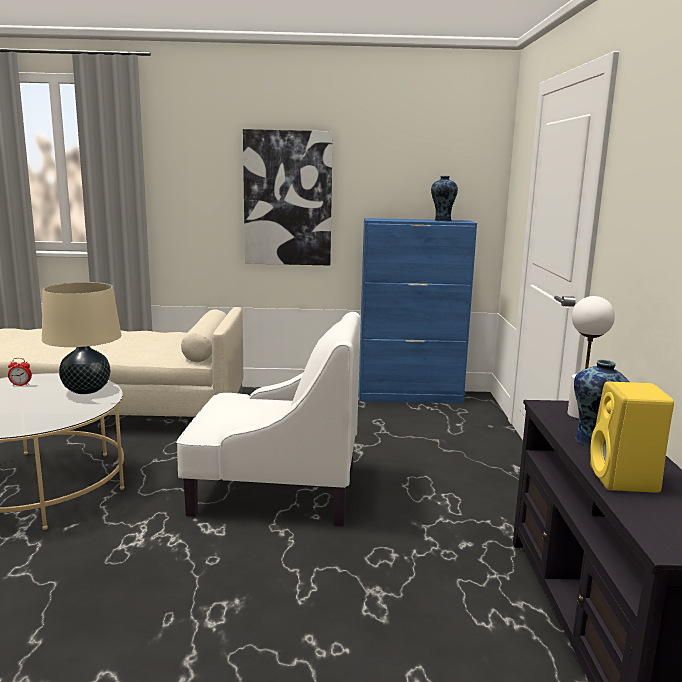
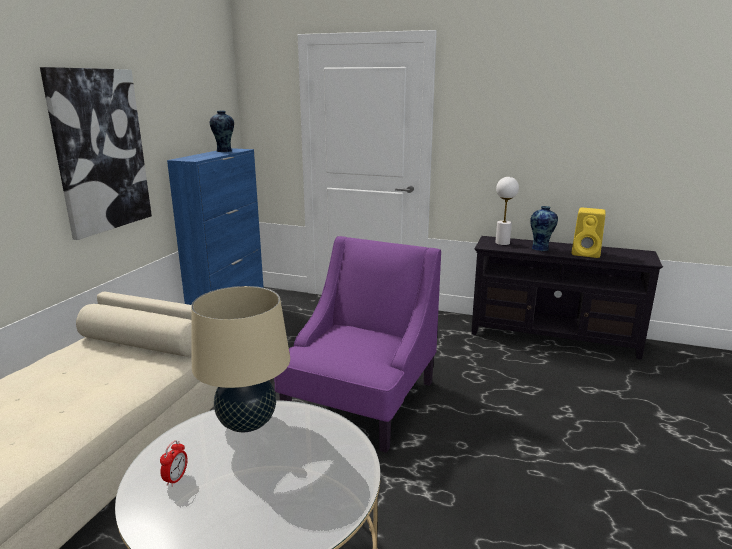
camera: 70 degrees left, 5 degrees up
white armchair [176,312,361,527] -> purple armchair [274,236,441,453]

